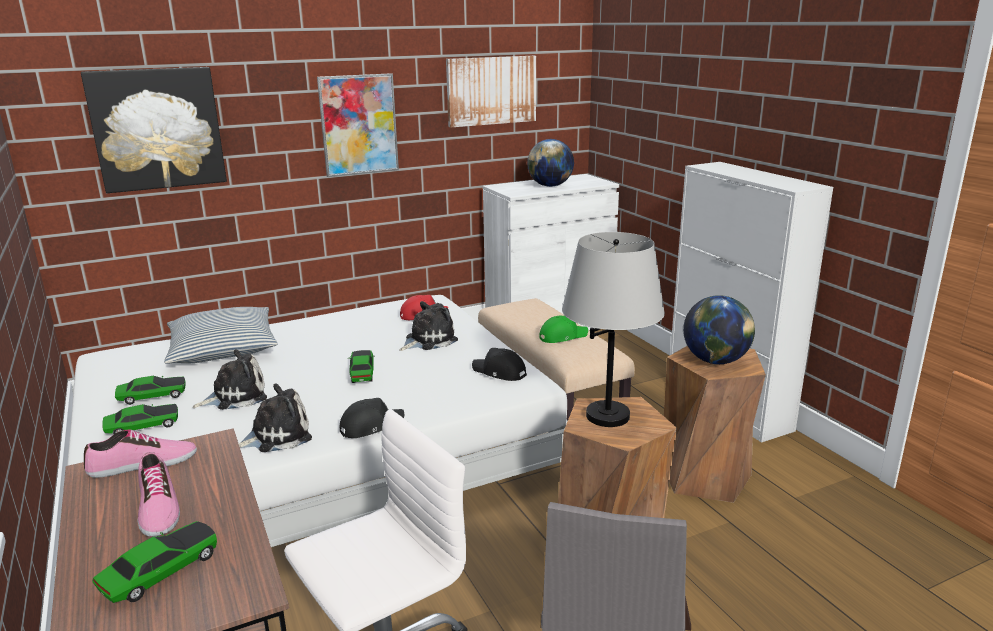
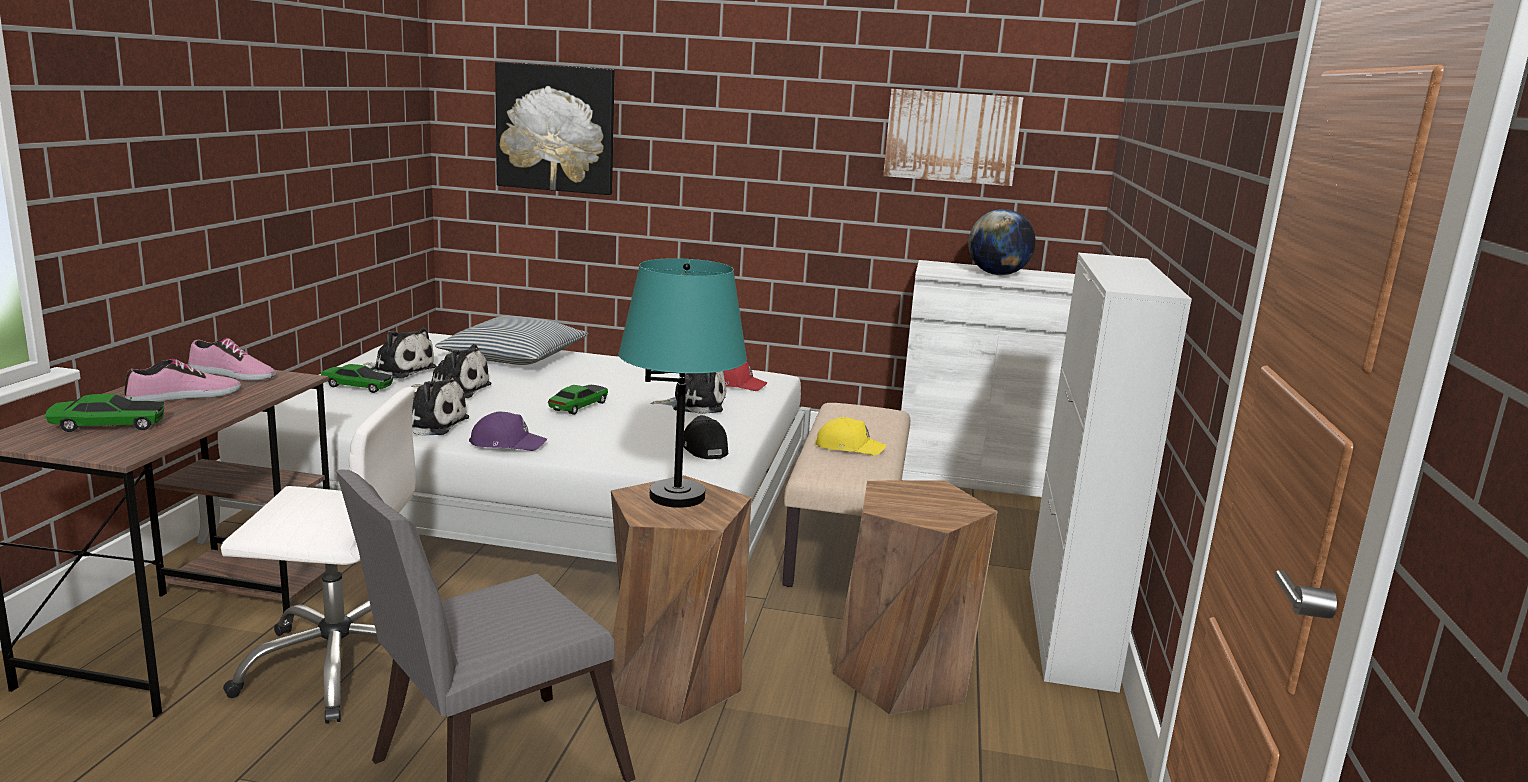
camera: 35 degrees right, 5 degrees down
toy car [115,376,185,405] -> plush toy [363,328,437,379]
shoe [138,452,180,537] -> shoe turned 135 degrees counterclockwise [124,359,241,402]
picture [317,73,399,177] -> none
black cap [340,398,404,438] -> purple cap [469,411,547,451]
green cap [539,316,588,343] -> yellow cap [815,417,887,456]
grey table lamp [562,232,665,427] -> turquoise table lamp [618,258,747,508]
globe [683,295,755,364] -> none

